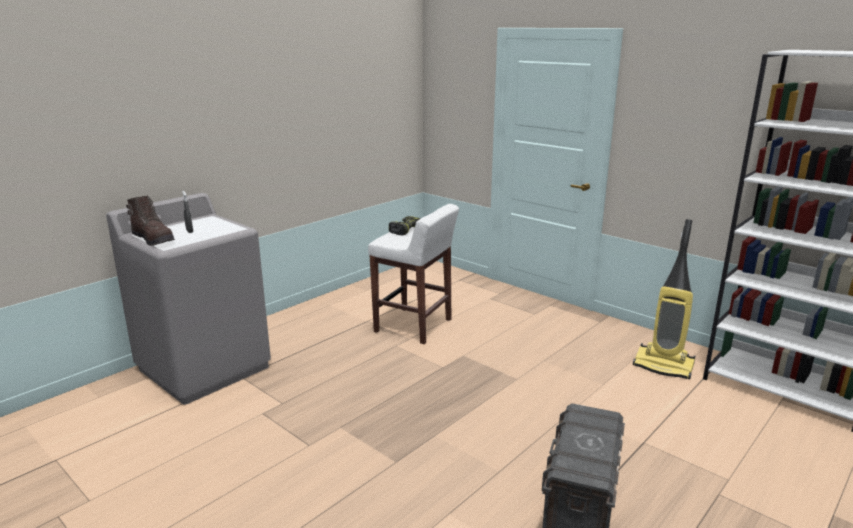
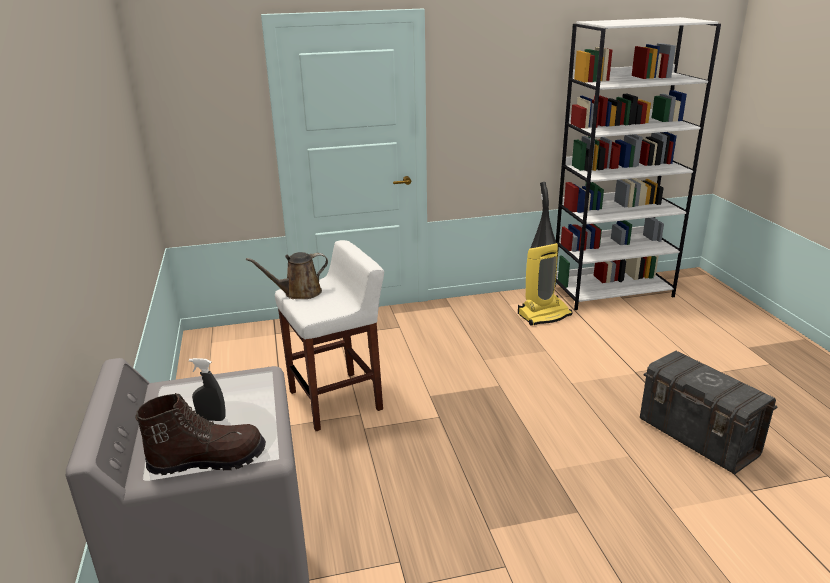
camera: 55 degrees left, 5 degrees up
power drill [389,216,421,236] -> brown watering can [246,252,328,299]

